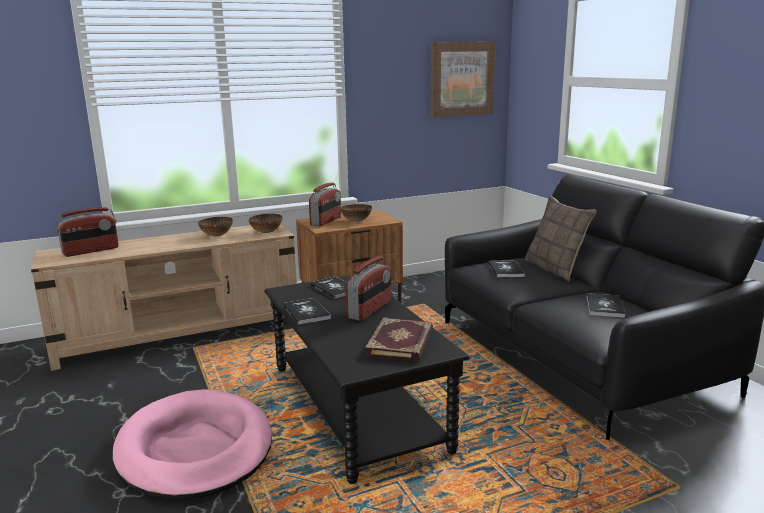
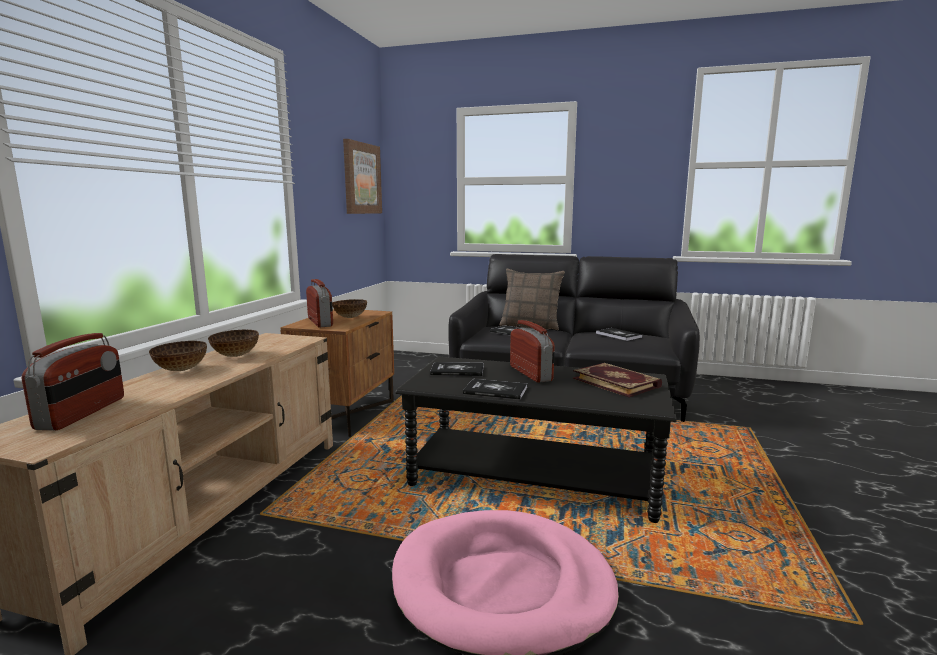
camera: 50 degrees left, 5 degrees down
bowl [248,214,282,233] -> bowl moved to [149,341,207,371]

